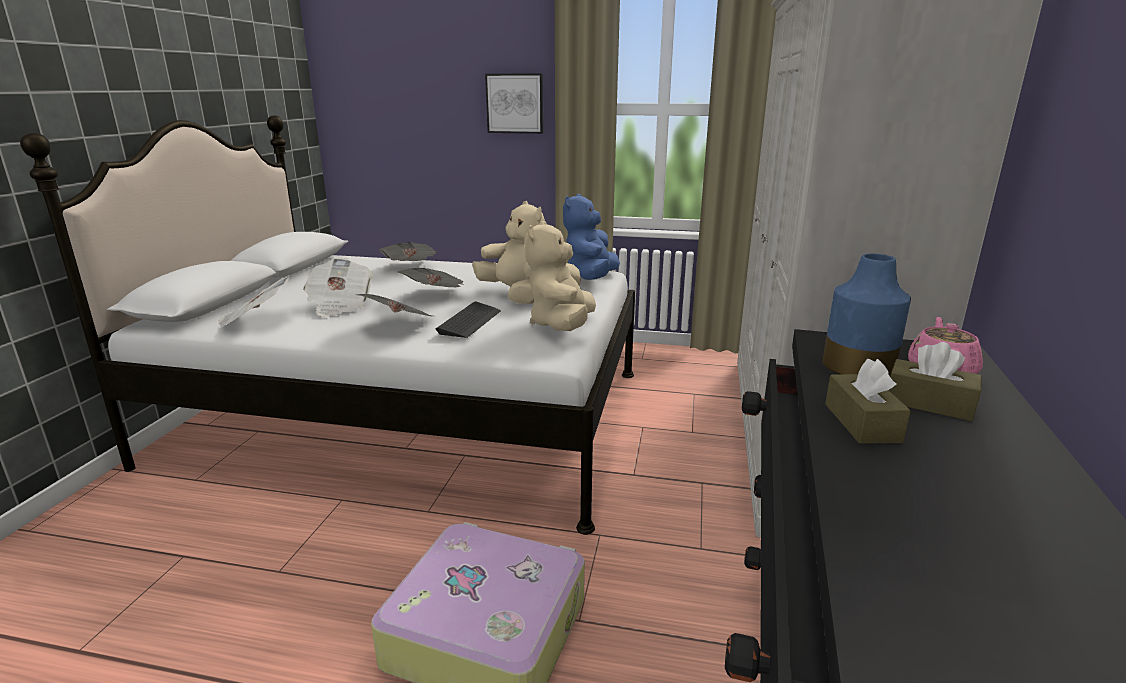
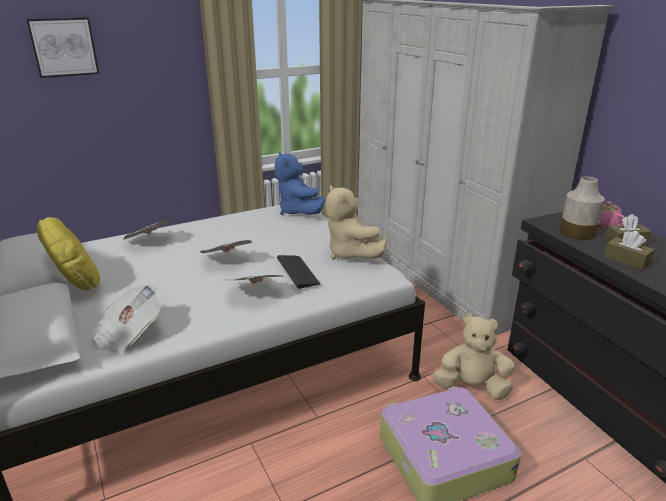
camera: 40 degrees left, 5 degrees up
newspaper [303,258,373,317] -> none
beige plush toy [472,201,545,304] -> beige plush toy moved to [432,313,515,400]
picture [485,74,543,134] -> picture moved to [26,17,99,78]
blue vase [823,254,911,376] -> beige vase [559,176,605,240]
none -> yellow pillow [37,217,100,291]

